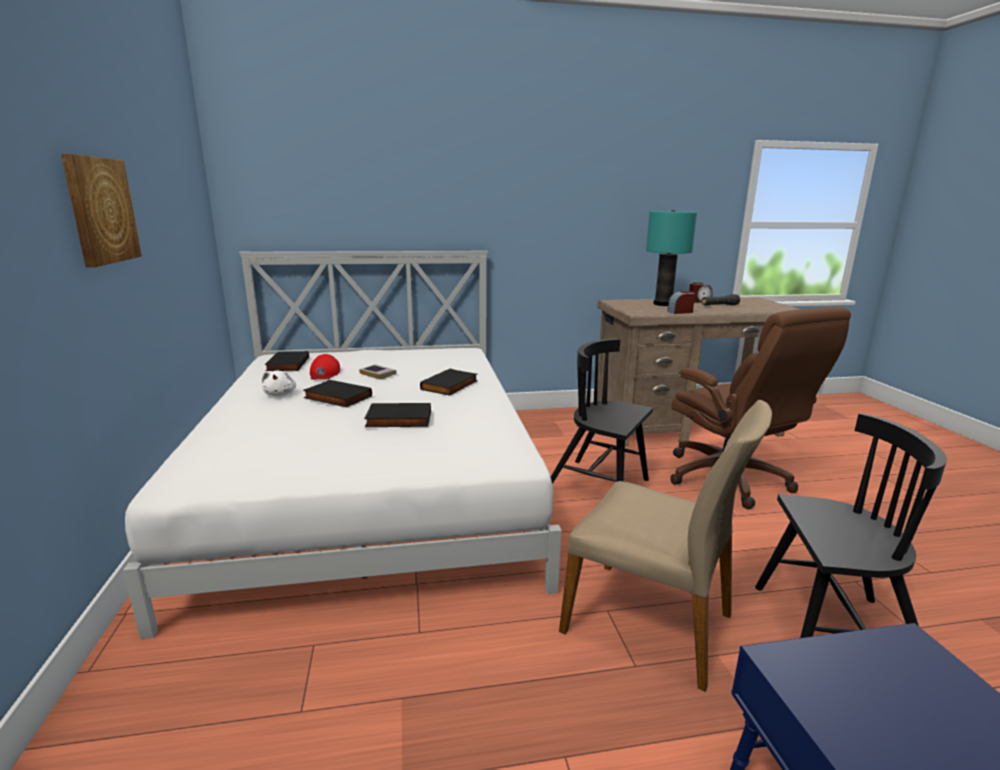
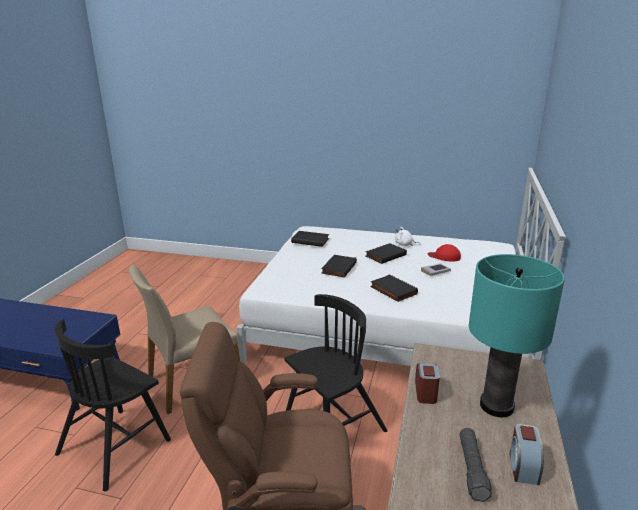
camera: 115 degrees right, 5 degrees up
picture [61,154,142,267] -> none
black book [265,351,309,371] -> black book moved to [291,231,329,247]

